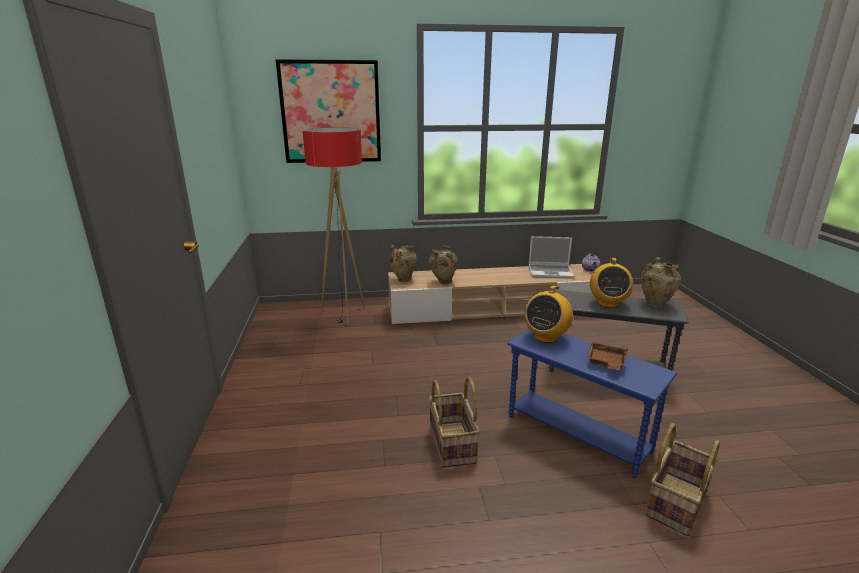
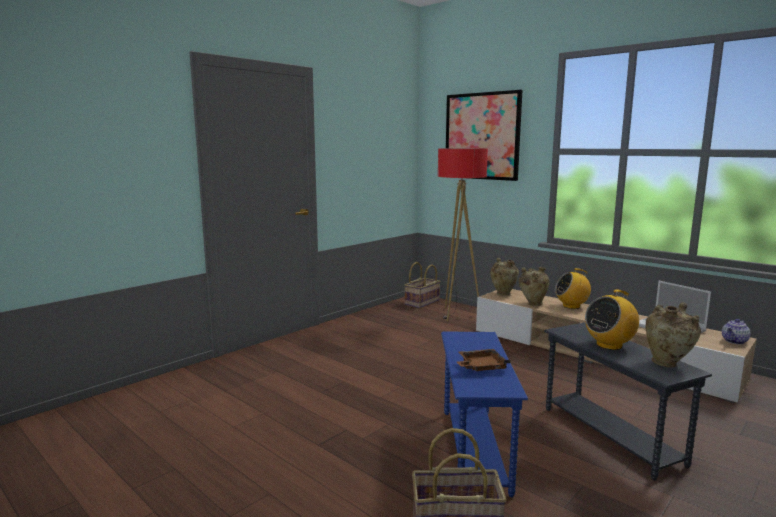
camera: 50 degrees right, 10 degrees down
basket [429,377,480,468] -> basket moved to [404,262,440,308]
radio [524,285,573,343] -> radio moved to [555,268,591,309]

